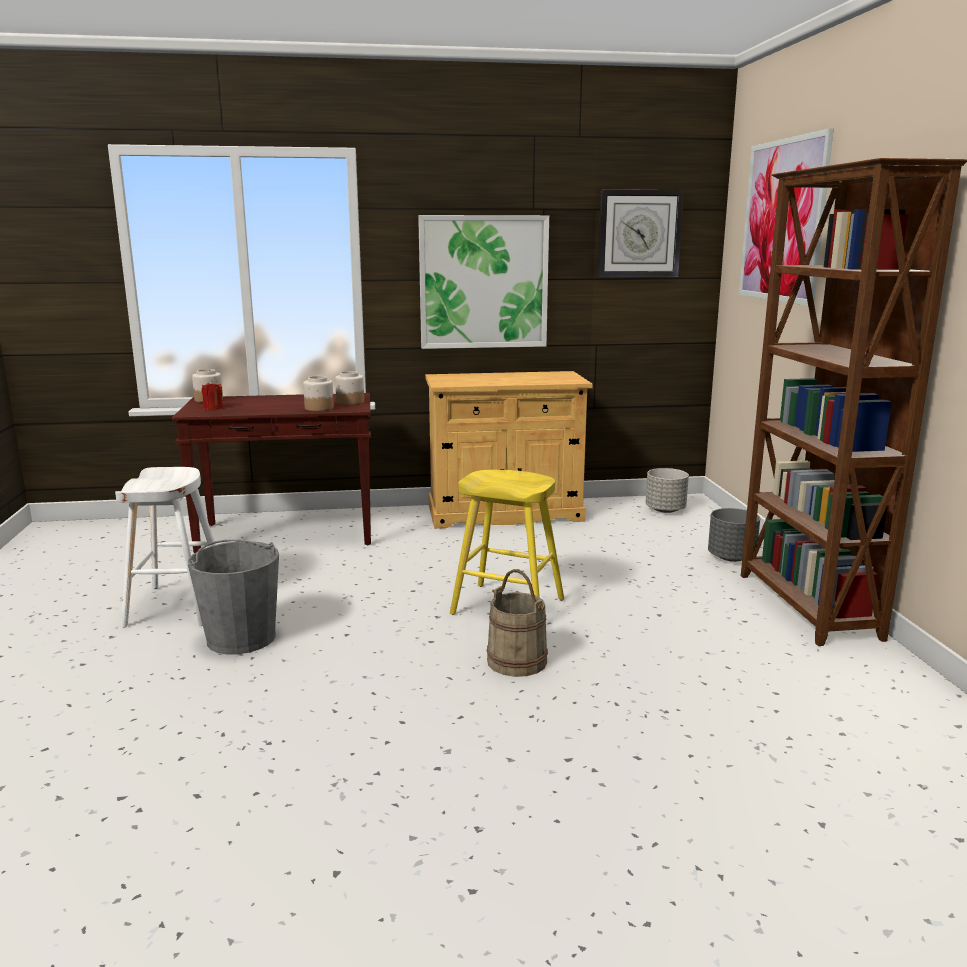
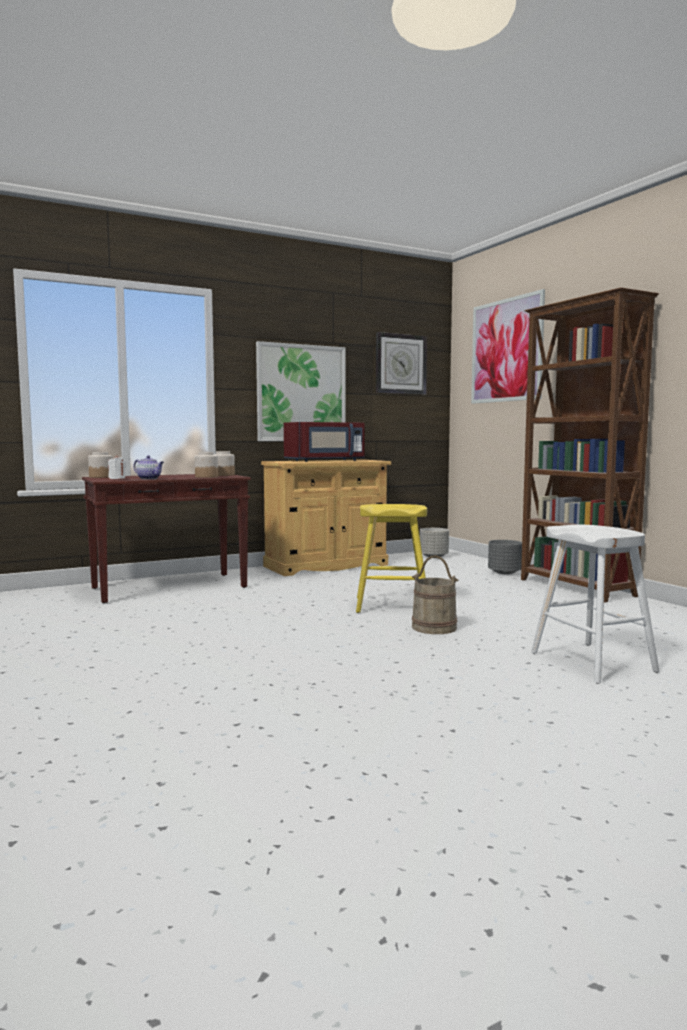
camera: 20 degrees left, 10 degrees down
white stool [115,467,215,628] -> white stool moved to [531,525,659,684]
grey bucket [188,539,279,654] -> none
red candle [202,380,223,410] -> white candle [108,455,126,479]
none -> teapot [133,455,164,479]
none -> red microwave [284,422,365,462]

